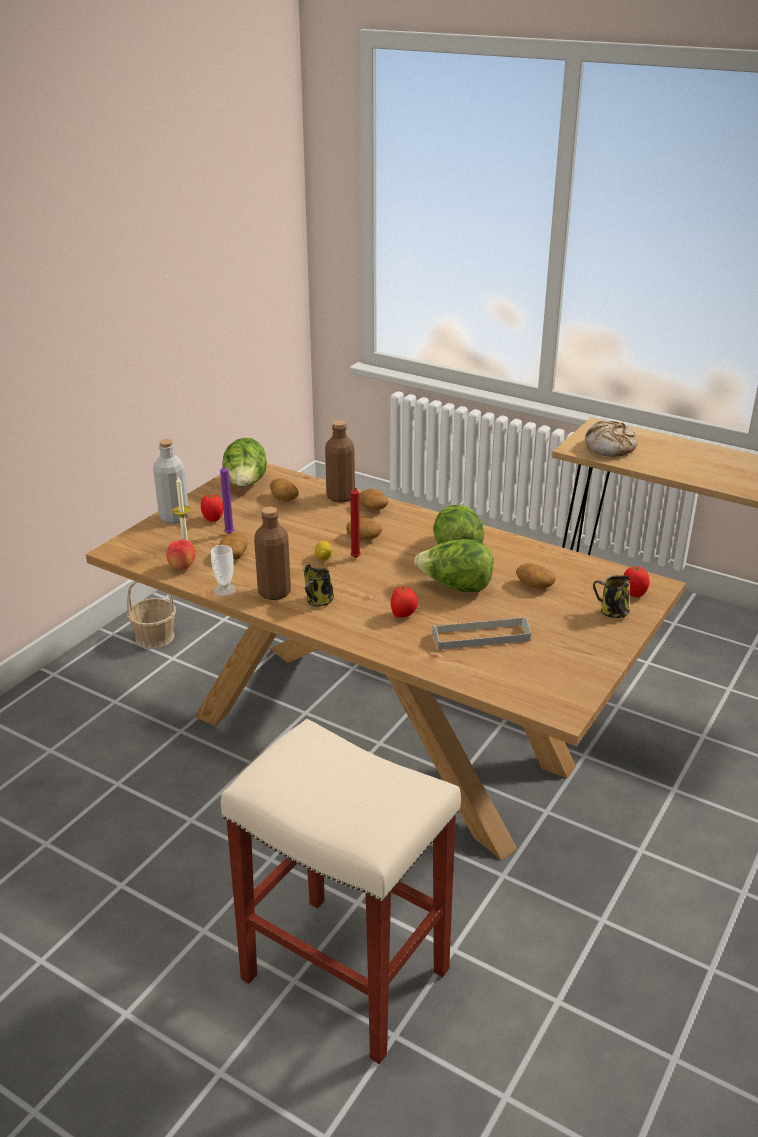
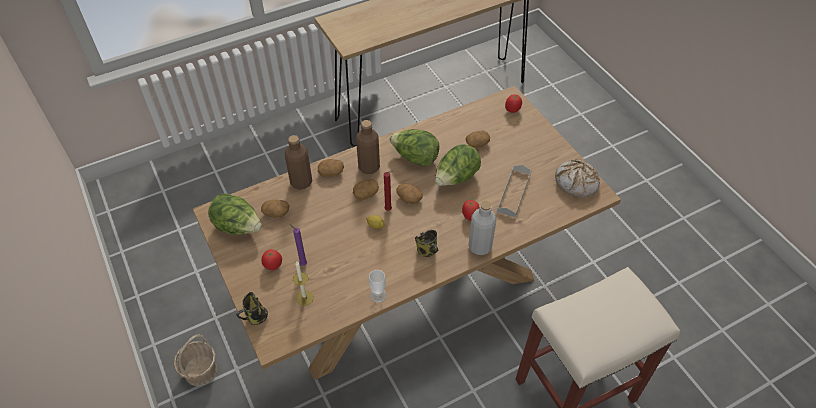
camera: 60 degrees left, 20 degrees up
grey bottle [153,439,189,524] -> grey bottle moved to [468,201,496,255]
apple [166,540,196,570] -> none
potato [219,532,248,560] -> potato moved to [396,183,423,204]
brown bottle [254,507,291,600] -> brown bottle moved to [356,120,380,174]
bread [585,421,637,457] -> bread moved to [555,159,600,198]
mug [593,575,630,618] -> mug moved to [236,292,268,325]

